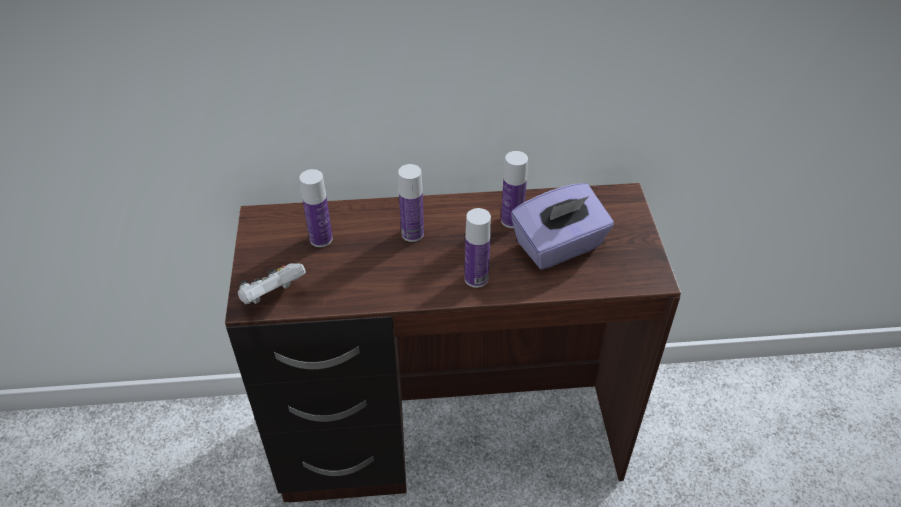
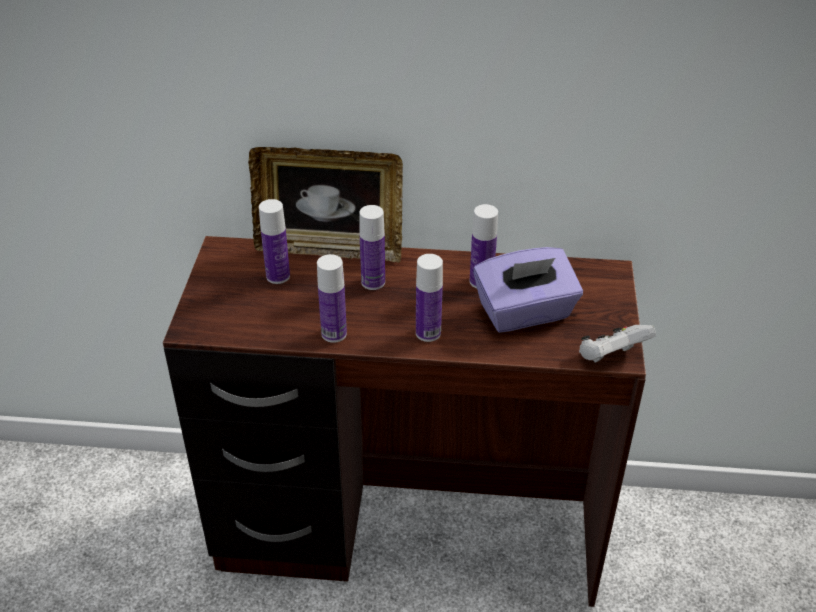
camera: 10 degrees right, 5 degrees down
white game controller [238,263,306,304] -> white game controller moved to [579,325,656,363]
none -> picture frame [248,147,403,263]
none -> bottle [317,254,347,343]

